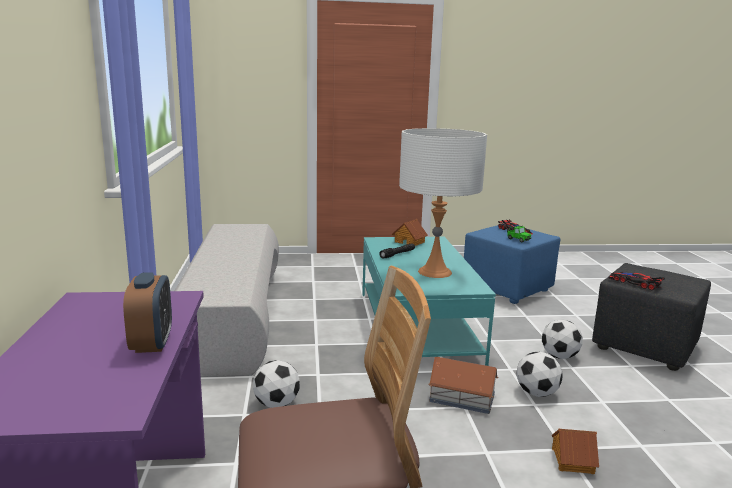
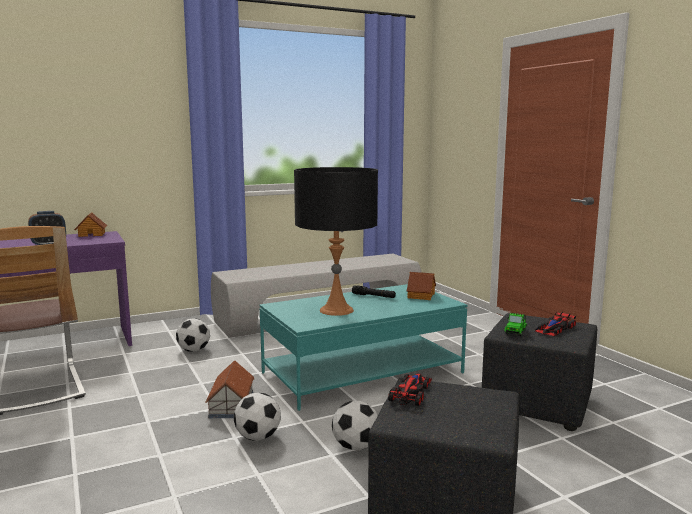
camera: 70 degrees right, 5 degrees down
white table lamp [399,128,487,278] -> black table lamp [294,167,378,316]
blue ottoman [464,224,560,304] -> black ottoman [482,313,597,431]
toy house [552,429,599,474] -> toy house moved to [74,212,107,237]

